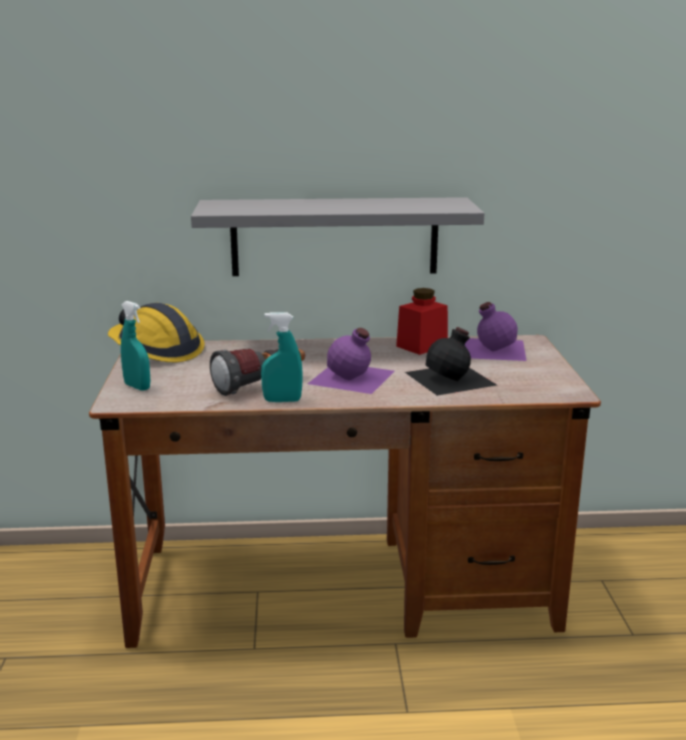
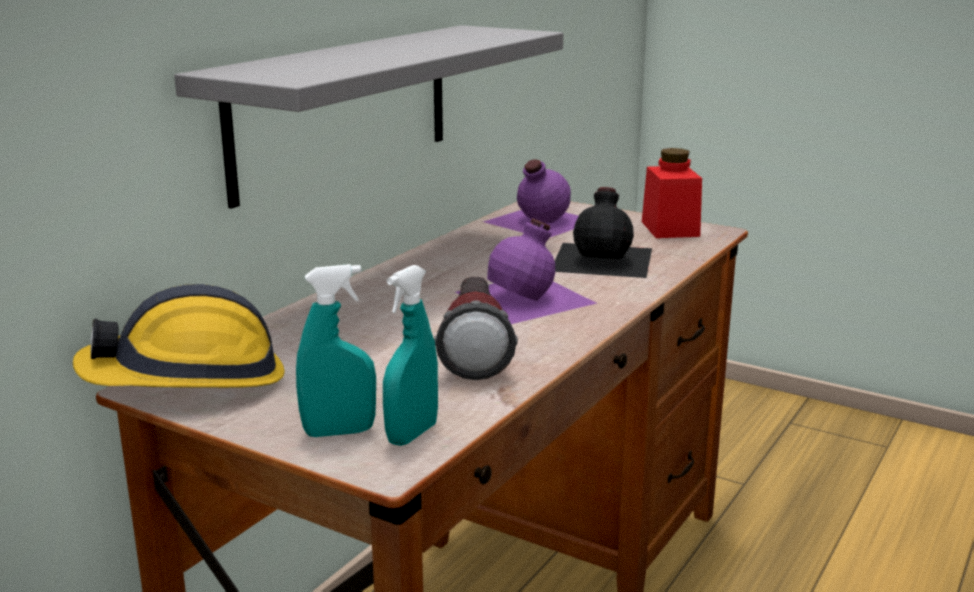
camera: 55 degrees left, 0 degrees up
turquoise spray bottle [261,312,303,402] -> turquoise spray bottle moved to [383,265,438,446]
red jar [396,288,448,355] -> red jar moved to [642,148,702,238]

